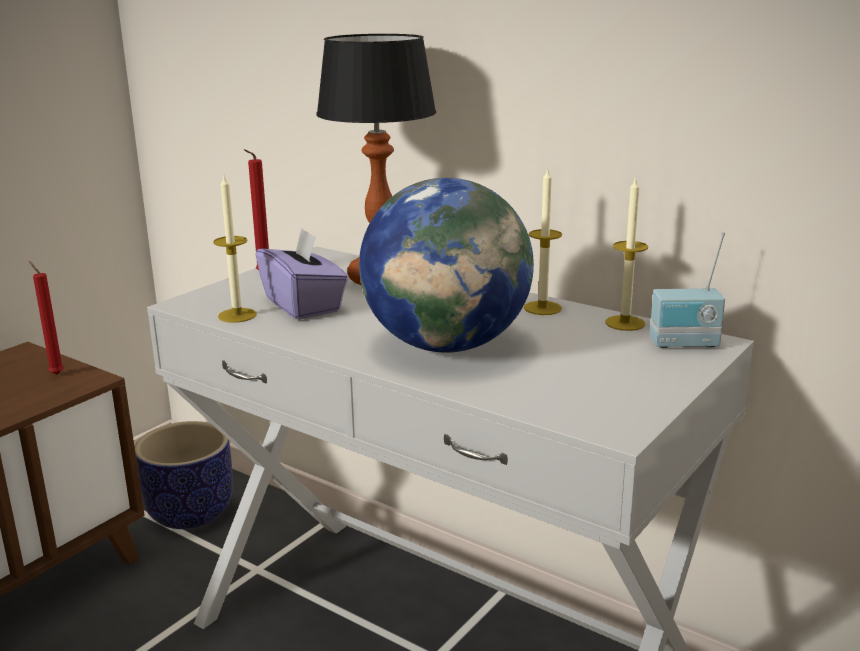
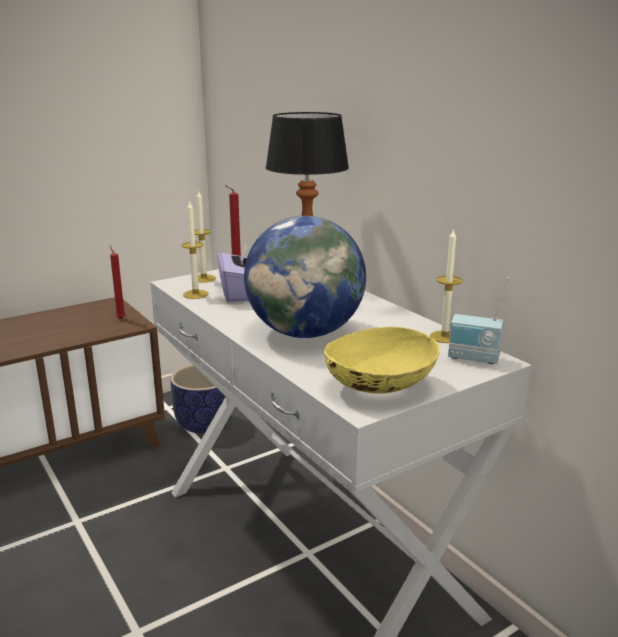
camera: 20 degrees right, 0 degrees up
candle [524,168,562,315] -> candle moved to [194,191,216,283]
none -> yellow bowl [324,327,440,394]

